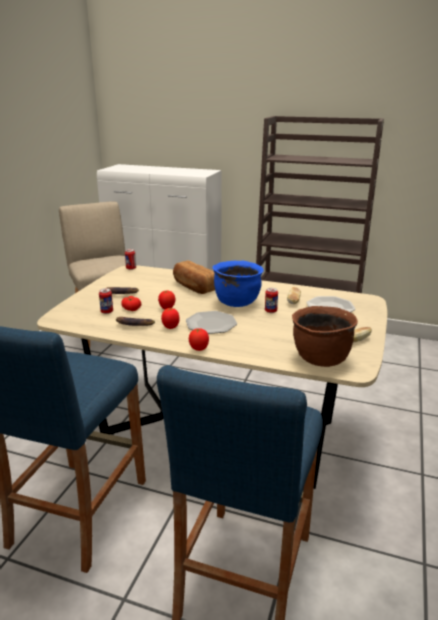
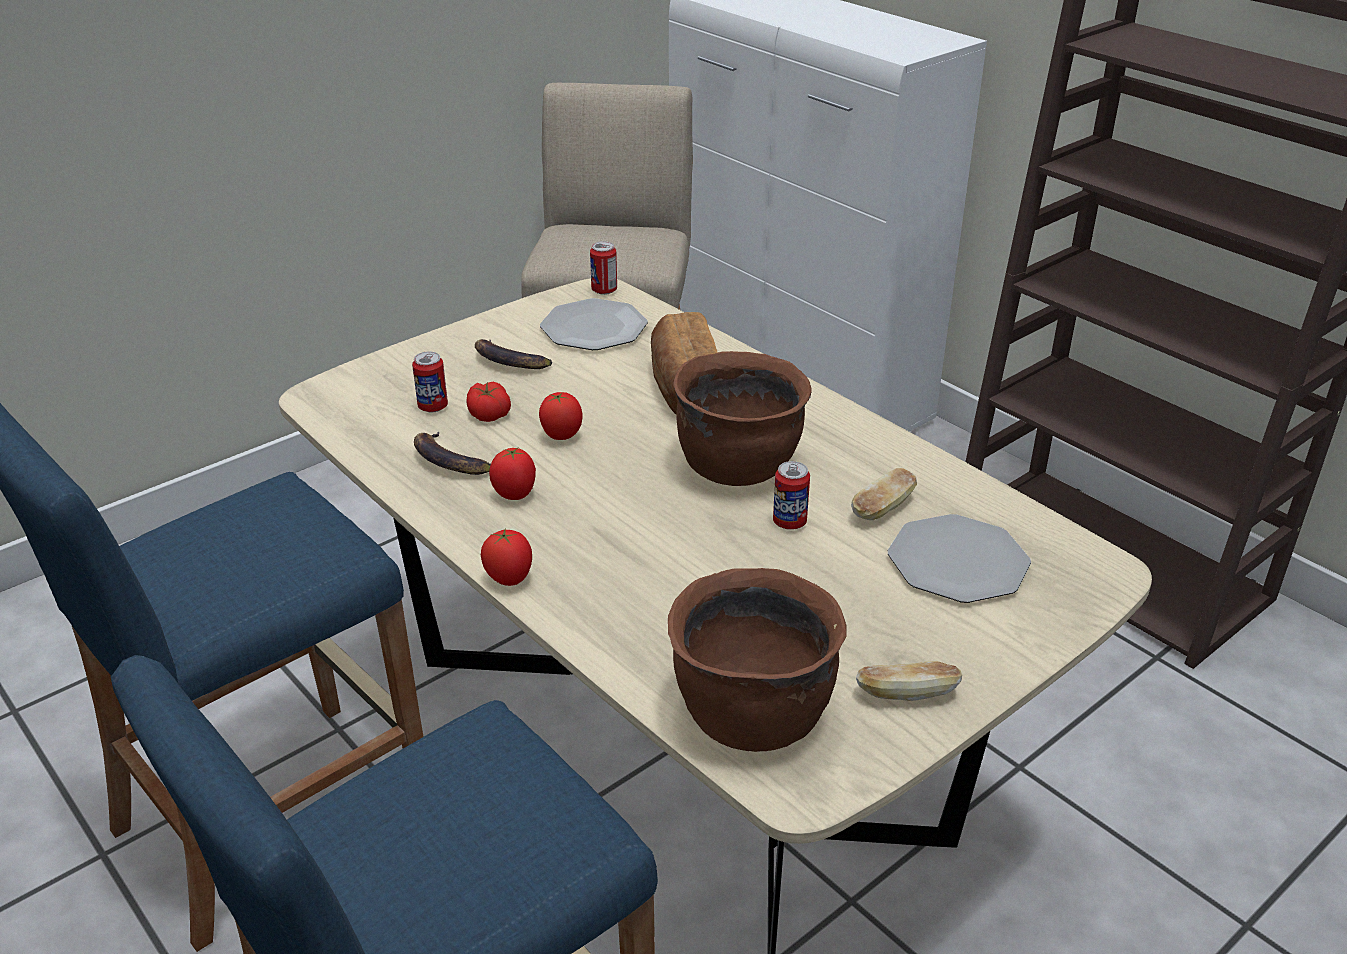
camera: 30 degrees right, 10 degrees up
plate [186,311,237,334] -> plate moved to [540,298,648,350]
blue cooking pot [213,261,263,307] -> brown cooking pot [673,351,812,486]

